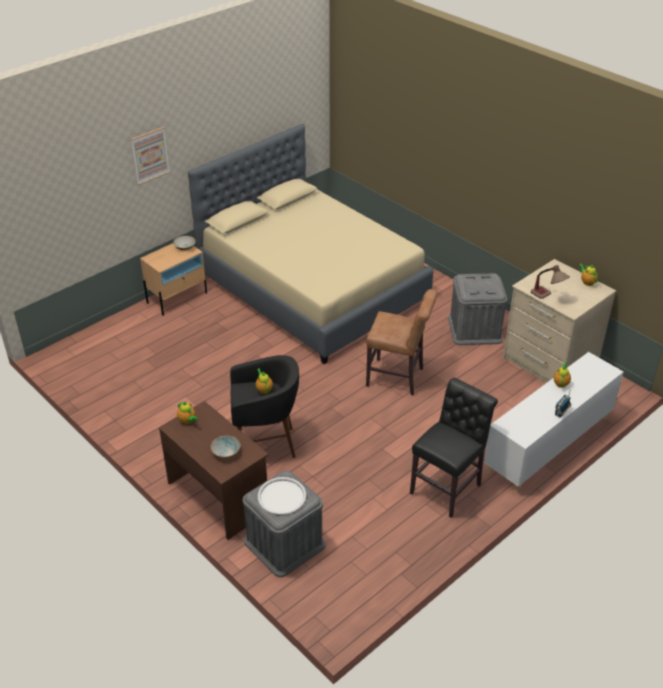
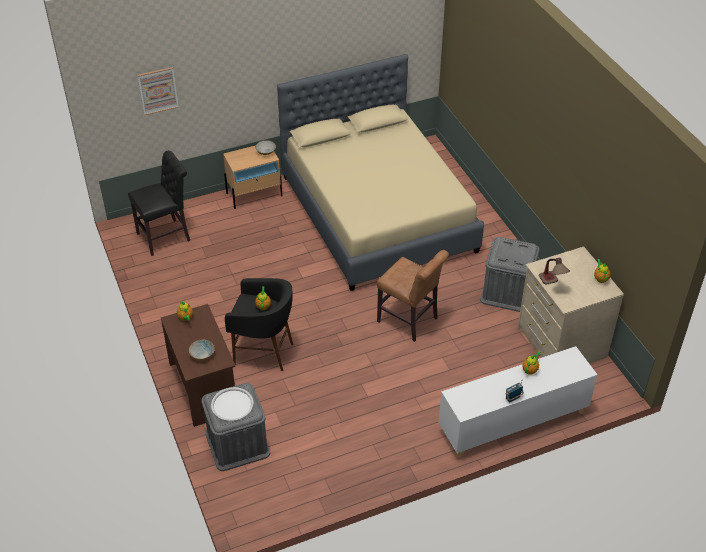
camera: 20 degrees right, 5 degrees up
picture [131,127,170,185] -> picture moved to [138,67,179,115]
black chair [410,378,498,518] -> black chair moved to [128,151,190,256]

